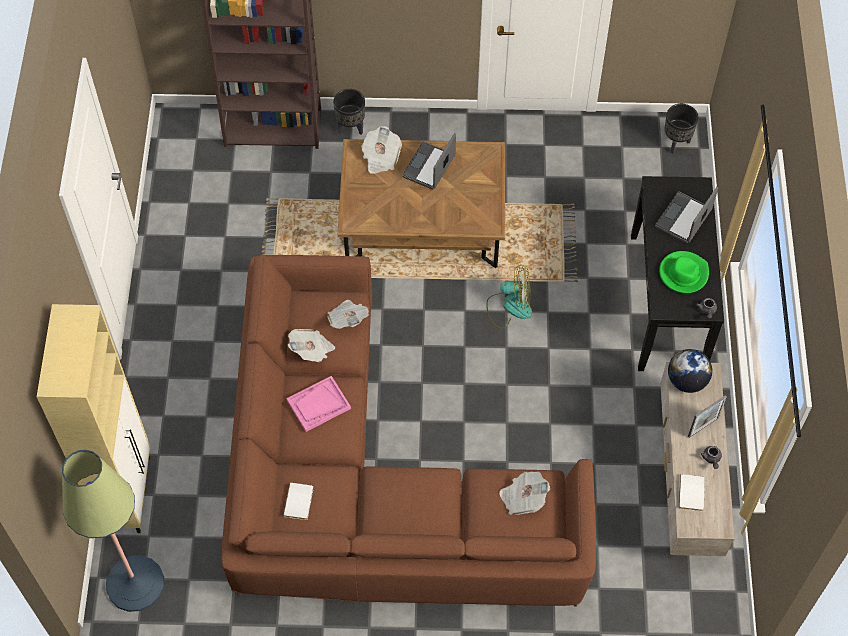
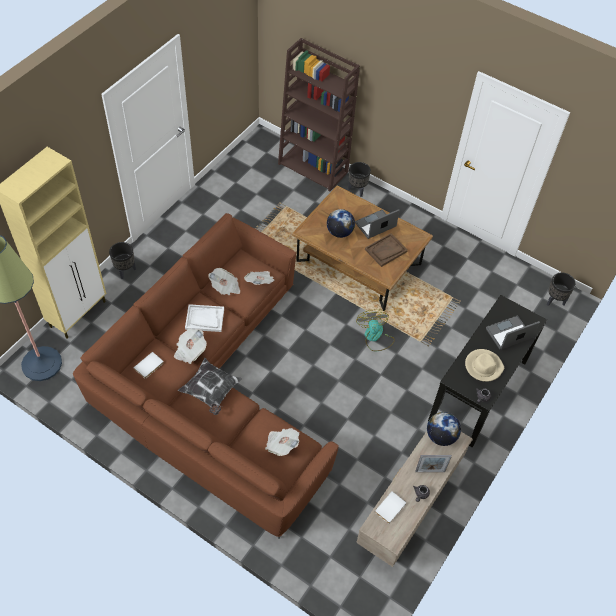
camera: 30 degrees right, 5 degrees down
pink tray [286,376,351,432] -> white tray [185,304,224,332]
newspaper [361,126,402,174] -> newspaper moved to [174,328,207,364]
fan [486,264,532,329] -> fan turned 135 degrees counterclockwise [356,309,395,351]
green hat [659,251,709,293] -> beige hat [465,349,504,382]
none -> black planter [109,242,136,279]
none -> pillow [178,358,242,415]
none -> globe [327,209,355,238]
none -> brown tray [365,233,408,267]

